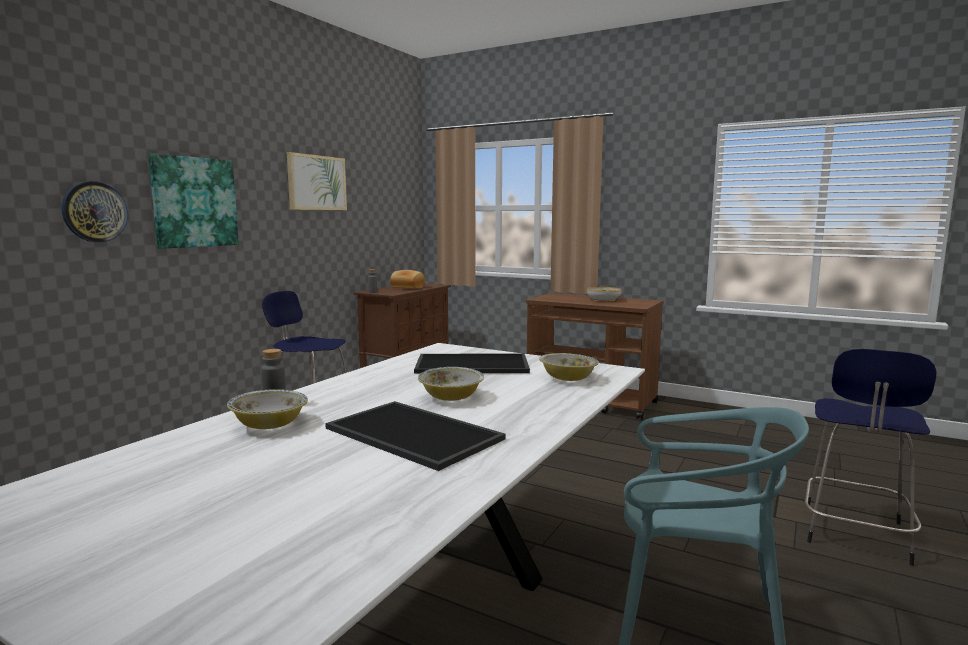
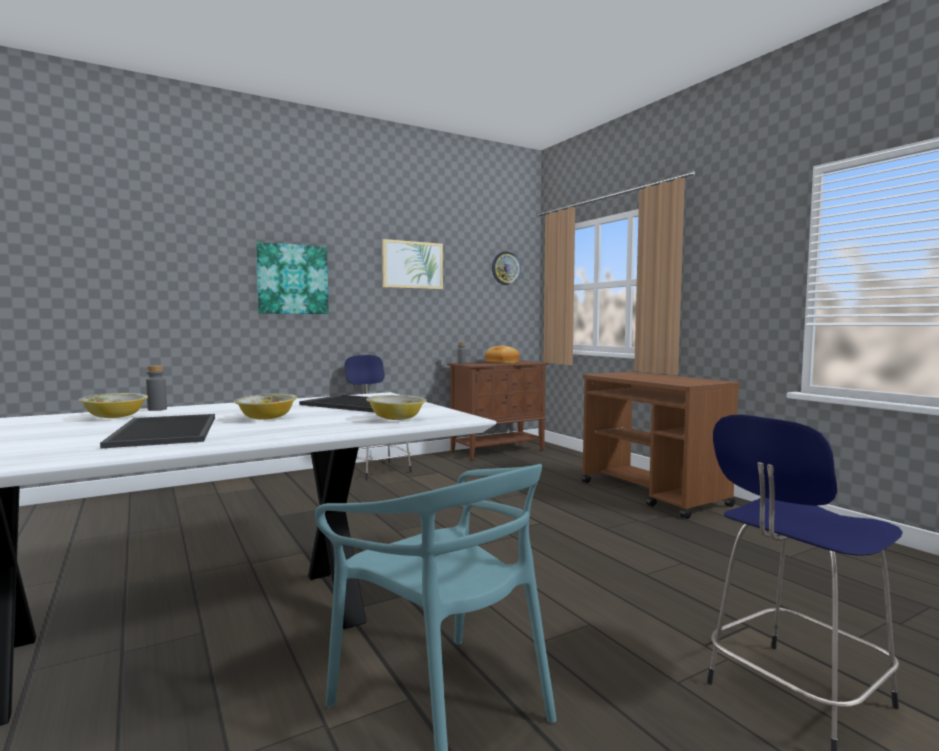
camera: 30 degrees right, 5 degrees down
wall clock [62,181,128,242] -> wall clock moved to [492,252,521,285]
bowl [587,287,622,301] -> none

